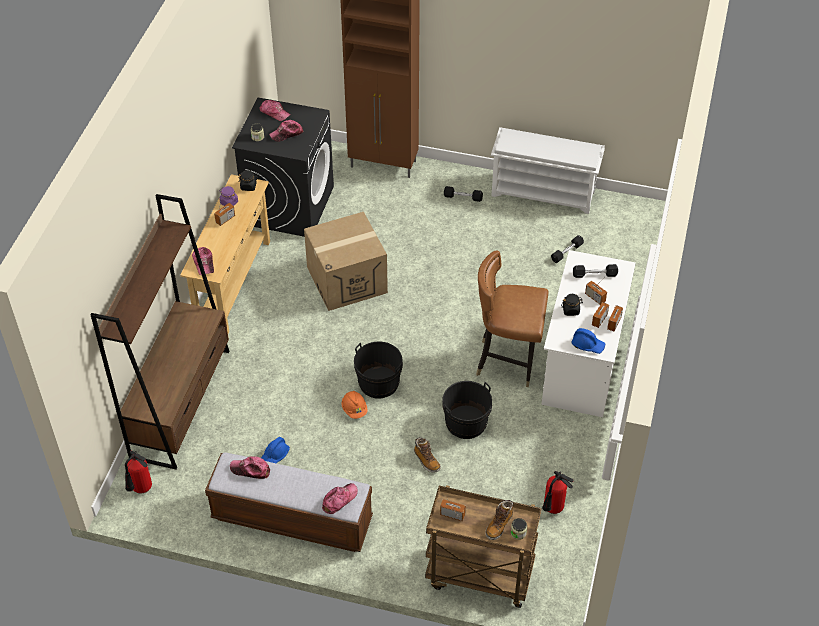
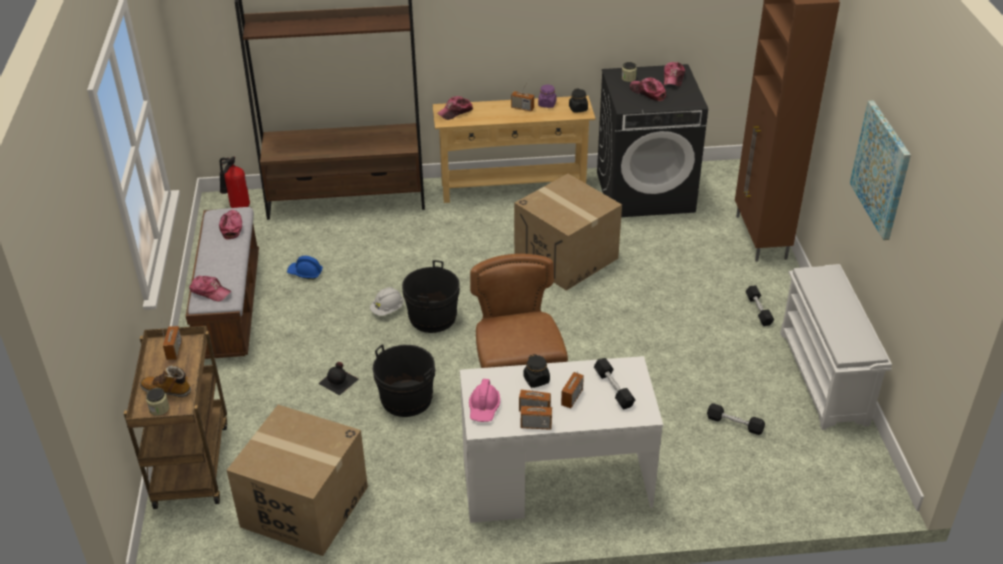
camera: 70 degrees right, 10 degrees down
orange hard hat [341,391,368,419] -> white hard hat [370,287,404,316]
boot [414,437,441,473] -> black bottle [318,362,358,396]
fire extinguisher [542,471,574,514] -> cardboard box [227,405,368,556]
blue hard hat [572,328,605,354] -> pink hard hat [469,379,500,422]
none -> picture [850,100,911,240]

